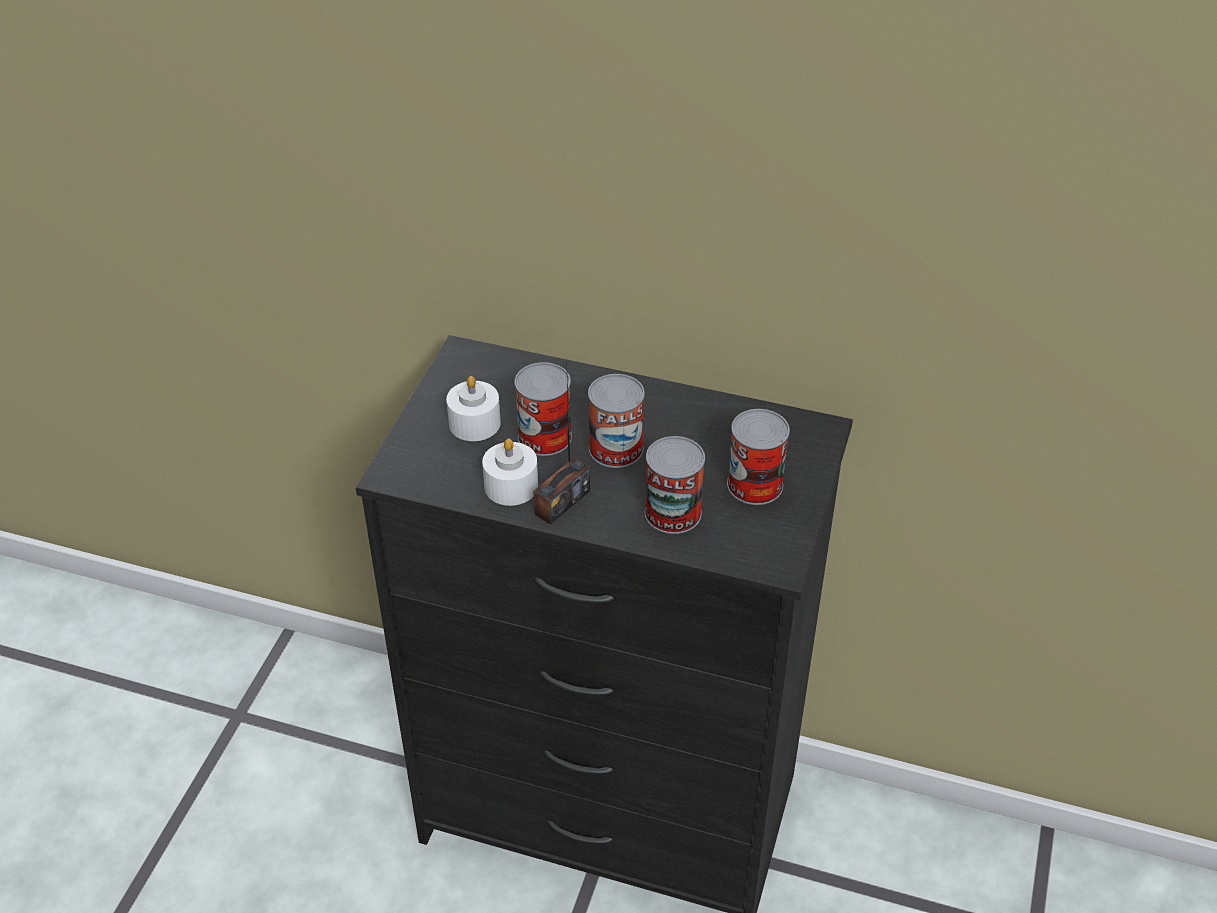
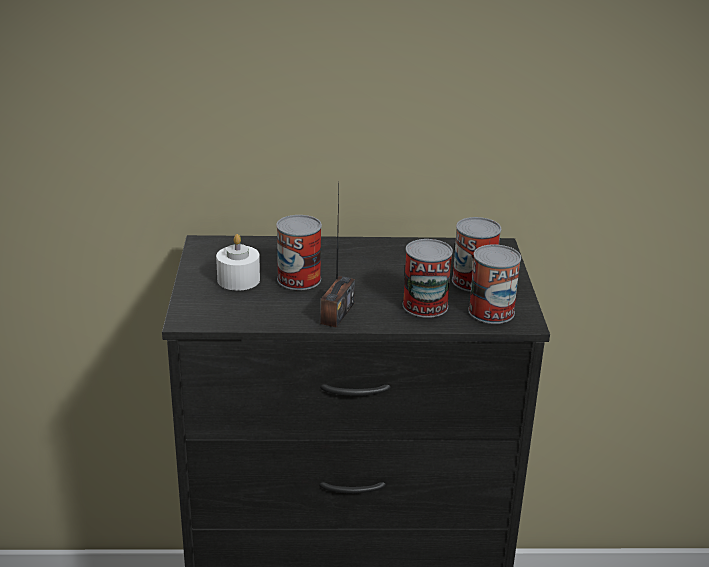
camera: 20 degrees left, 15 degrees down
white candle [482,439,538,506] -> none
can [588,374,645,468] -> can moved to [468,244,521,324]

